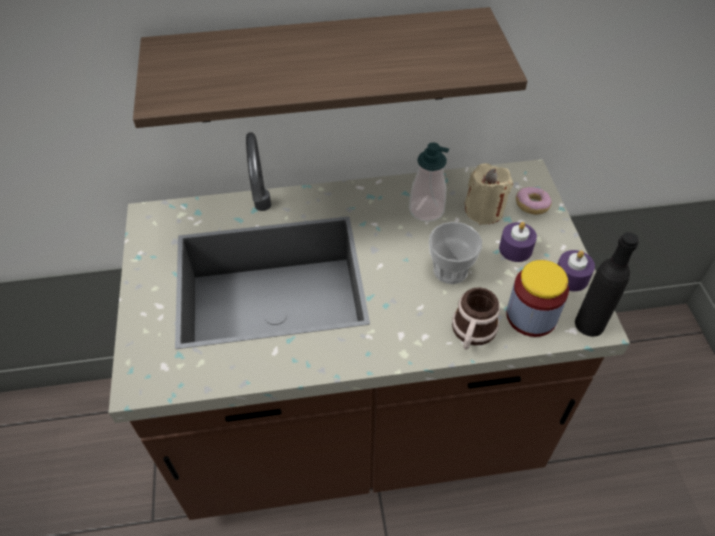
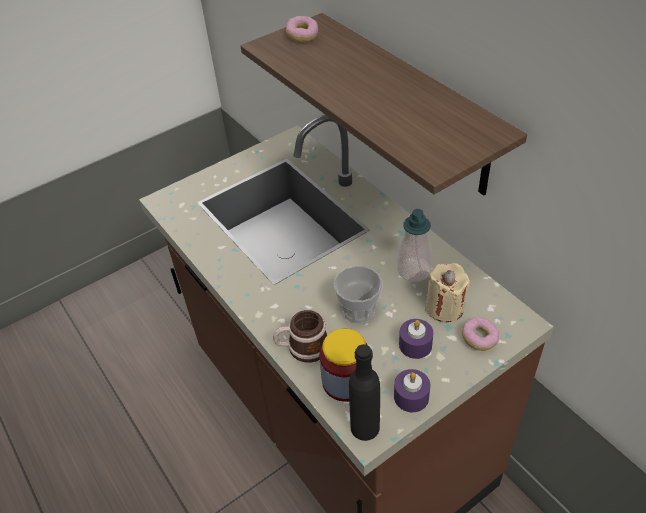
camera: 65 degrees right, 5 degrees down
none -> donut [286,16,318,42]

